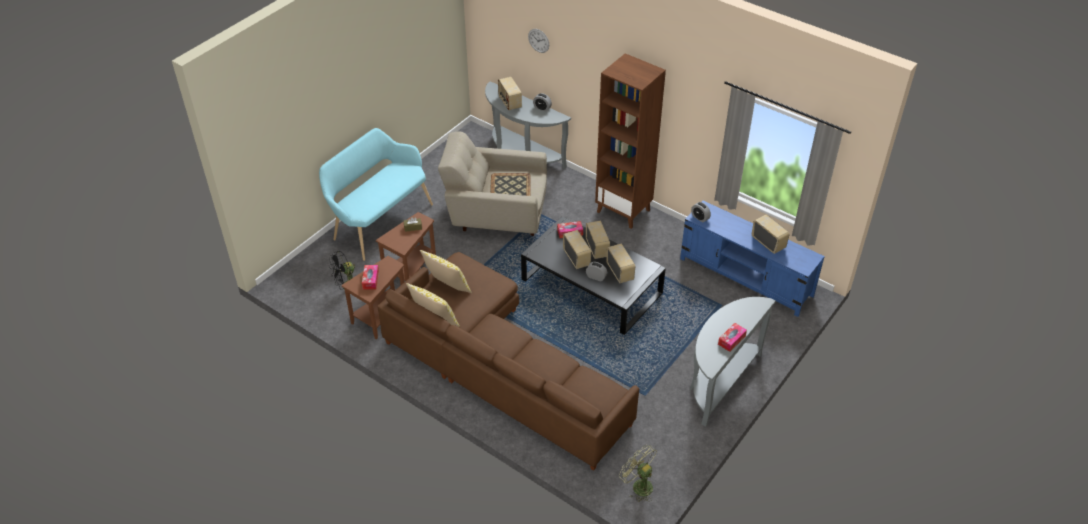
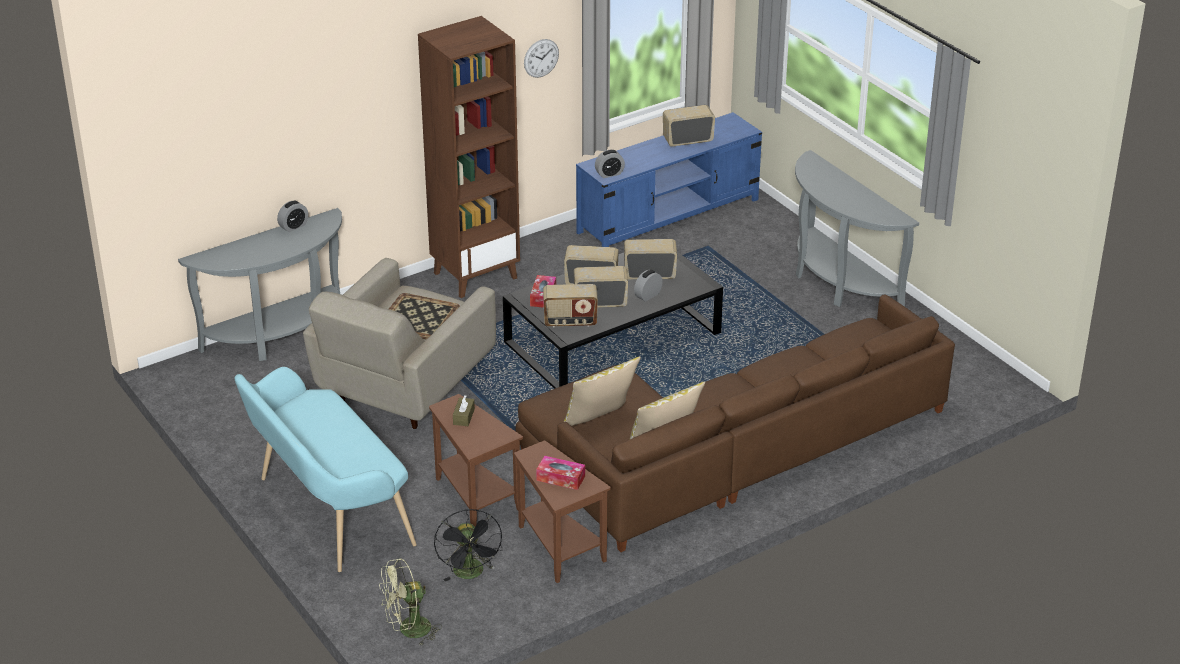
camera: 70 degrees left, 10 degrees down
radio [498,77,522,110] -> radio moved to [543,284,598,327]
wall clock [528,29,549,53] -> wall clock moved to [524,39,559,78]
green fan [619,445,657,502] -> green fan moved to [379,558,442,646]
tissue box [718,323,747,352] -> none

